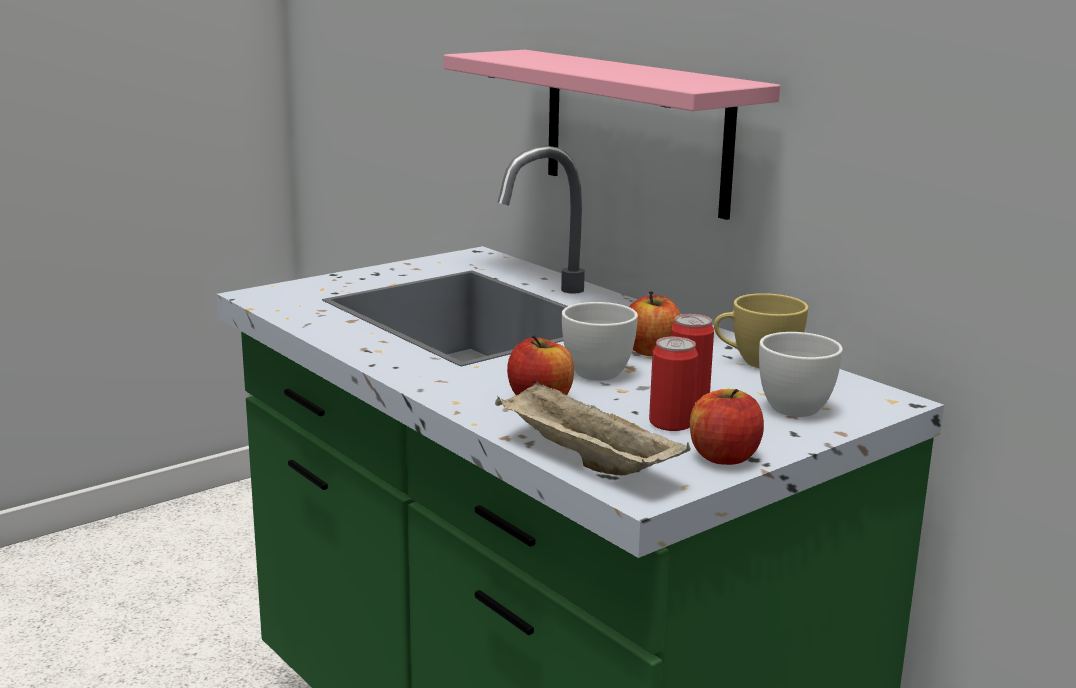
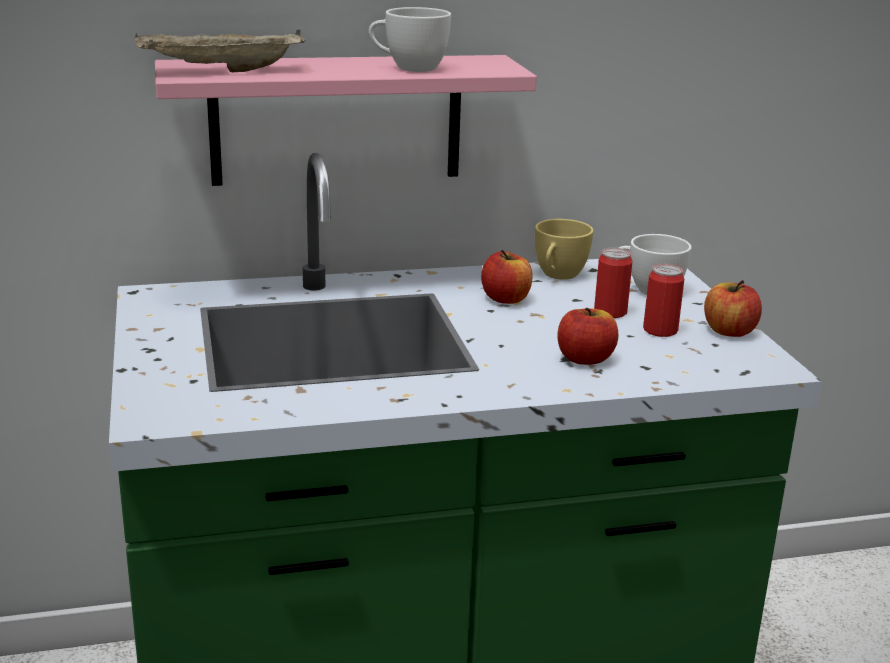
camera: 65 degrees left, 5 degrees up
beige tray [495,380,691,475] -> beige tray moved to [135,30,305,73]
white cup [562,302,638,381] -> white cup moved to [369,7,451,72]

